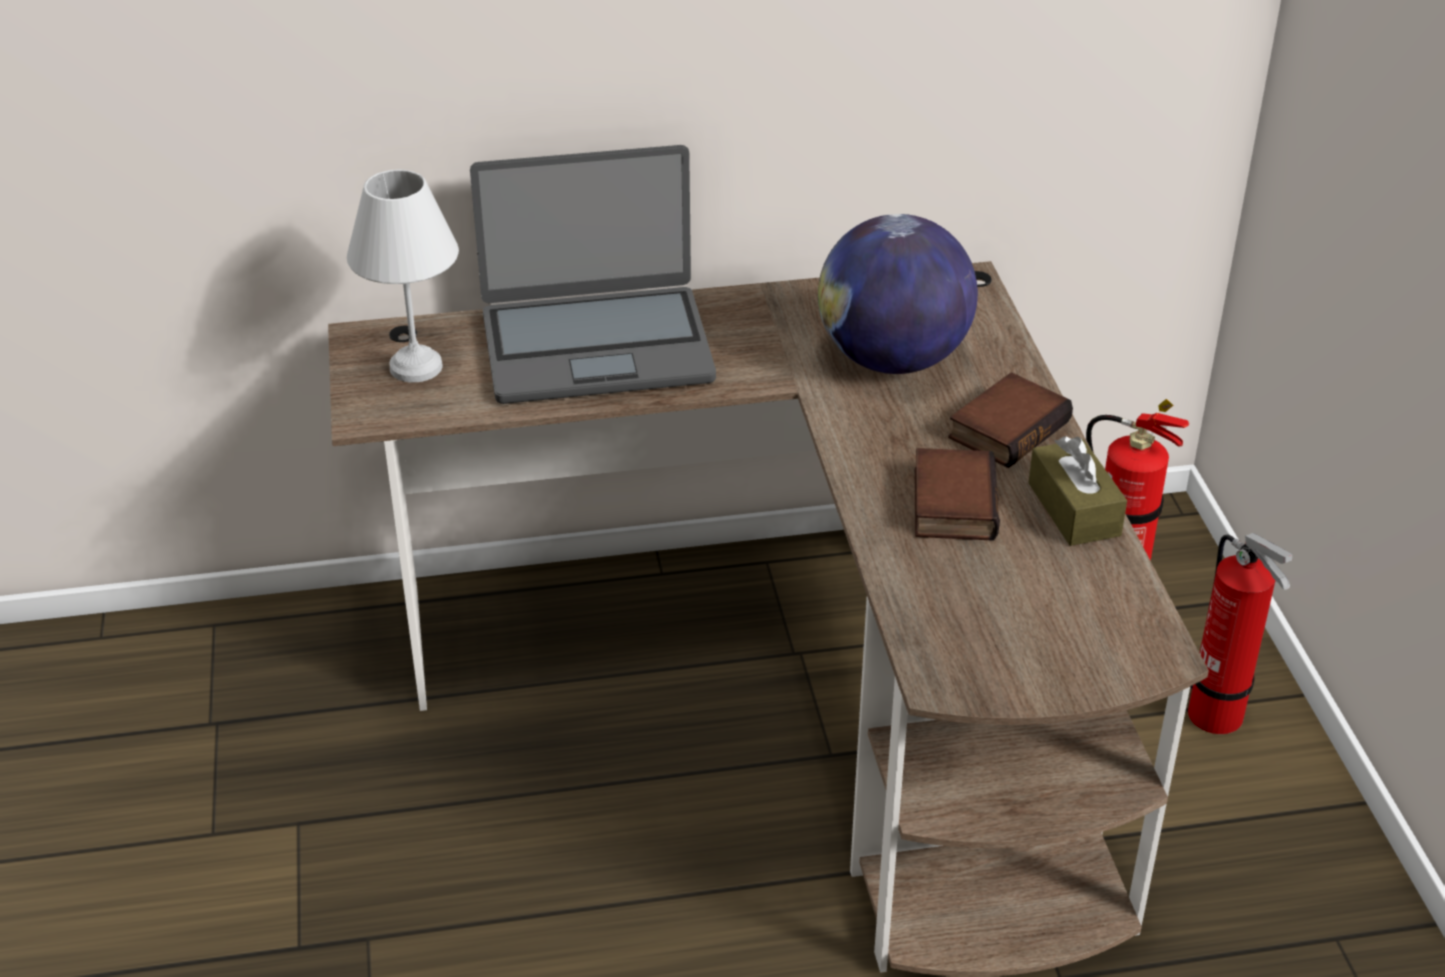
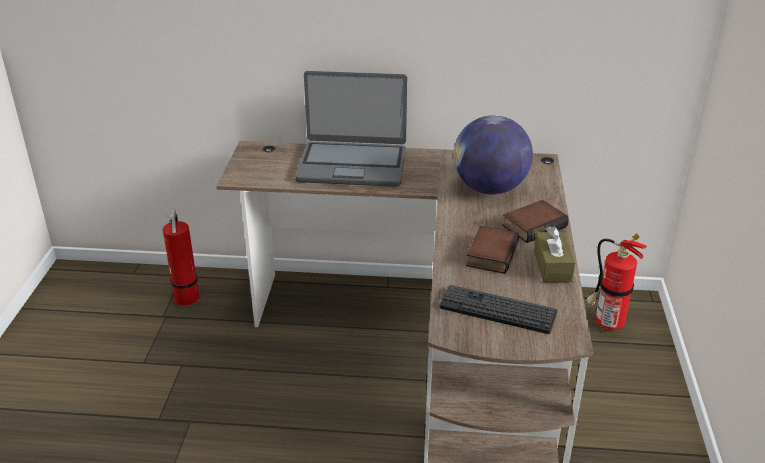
camera: 15 degrees right, 5 degrees down
white table lamp [347,169,459,382] -> none
fire extinguisher [1188,533,1292,734] -> fire extinguisher moved to [163,209,199,306]
none -> keyboard [439,285,557,334]

